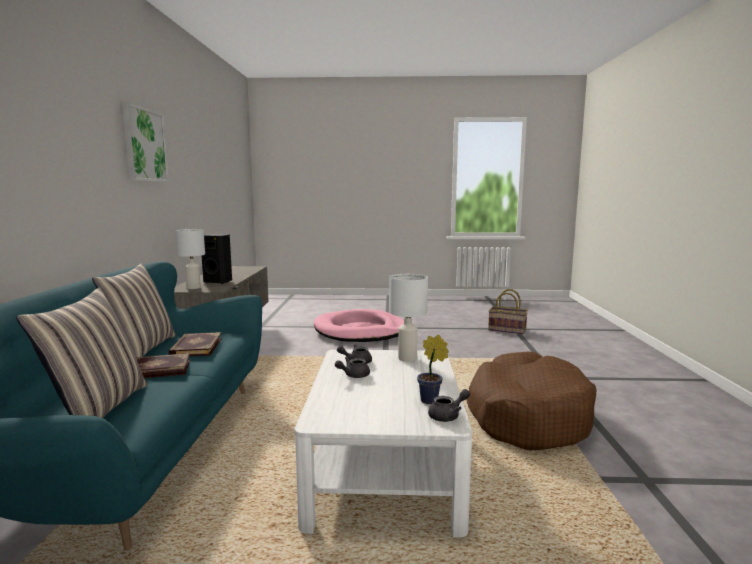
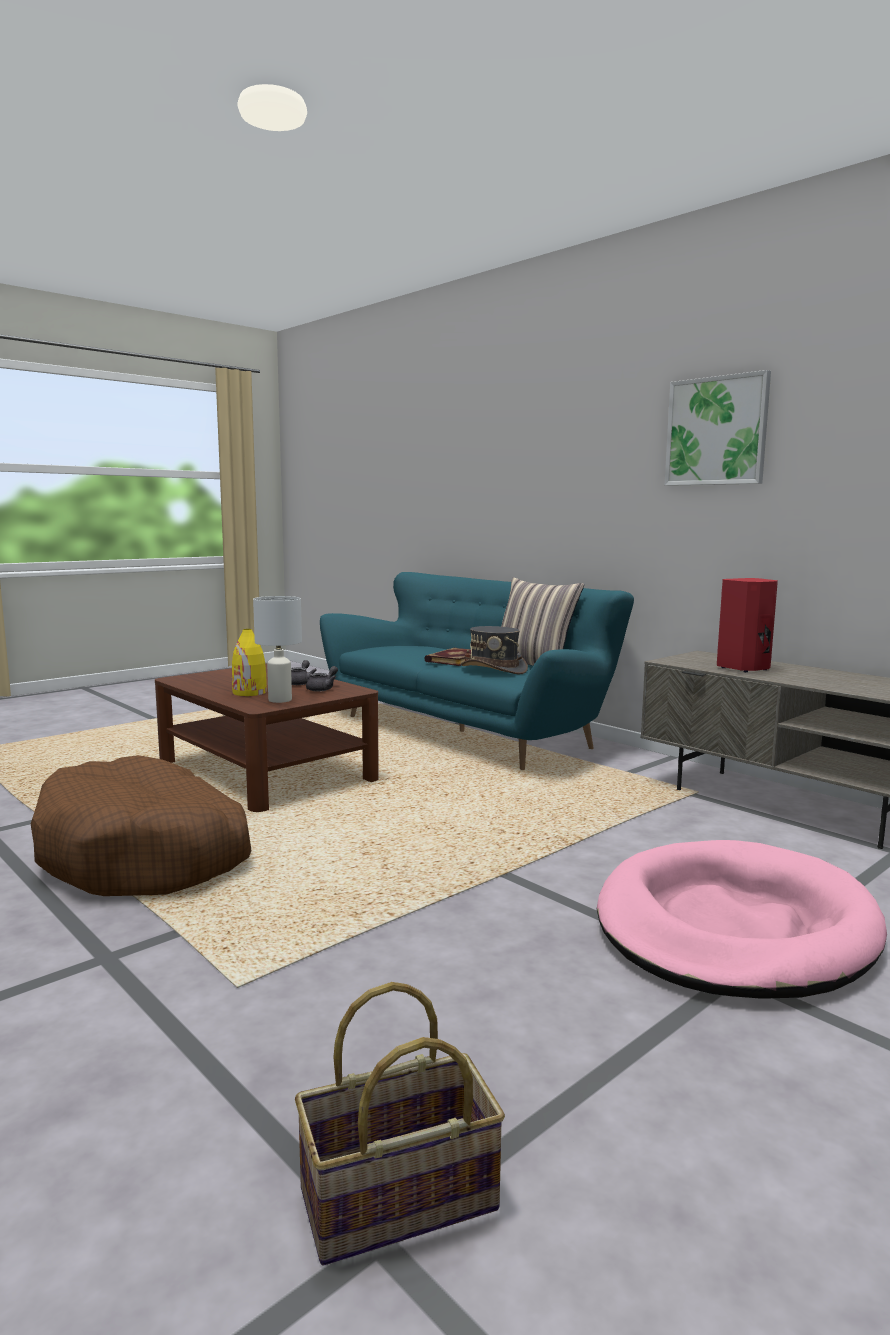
camera: 135 degrees right, 0 degrees up
pillow [16,288,147,418] -> none
book [168,332,222,356] -> grey hat [461,626,528,674]
white table lamp [175,229,205,289] -> none
black speaker [202,234,232,284] -> red speaker [717,578,778,672]
white coffee table [295,349,473,538] -> brown coffee table [155,664,379,812]
potted plant [417,335,449,404] -> none
grey teapot [428,389,470,422] -> none
none -> yellow vase [232,629,267,696]

